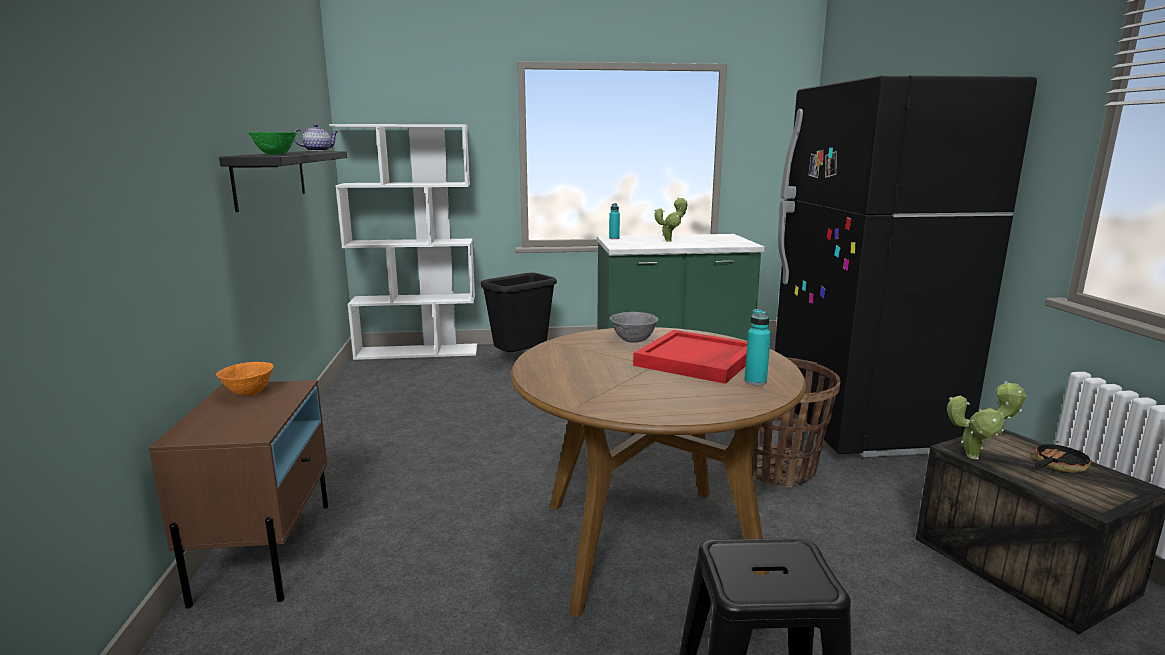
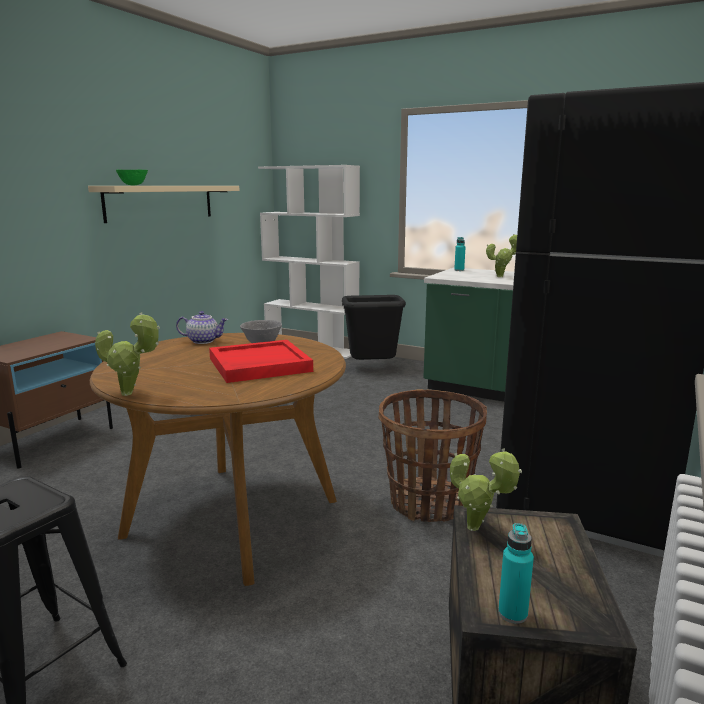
camera: 35 degrees right, 0 degrees up
orange bowl [216,362,274,396] -> none
black shelf [219,151,347,212] -> beige shelf [88,186,240,223]
teapot [294,124,339,151] -> teapot moved to [176,311,228,344]
turquoise bottle [745,309,771,385] -> turquoise bottle moved to [498,523,534,624]
frying pan [1034,440,1092,473] -> none
none -> potted plant [95,312,160,396]

